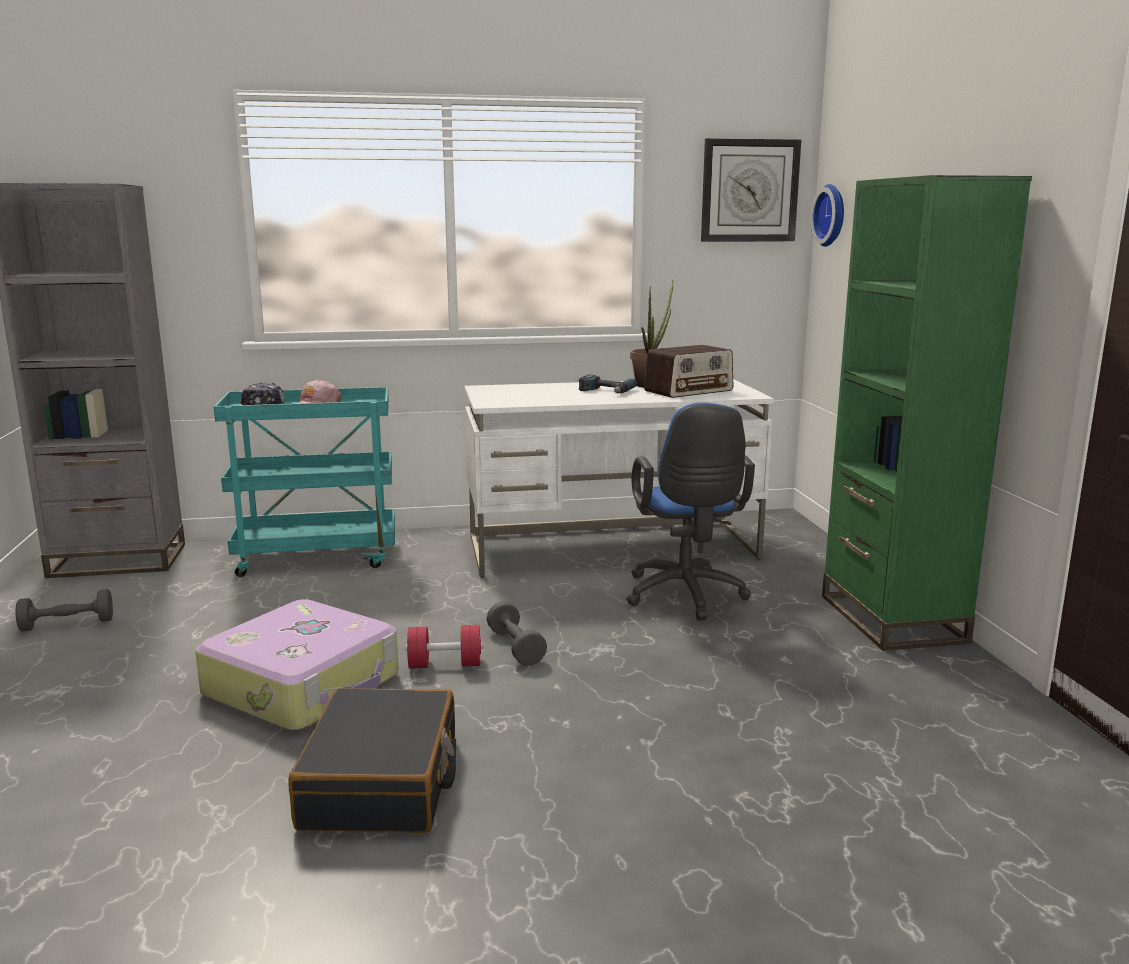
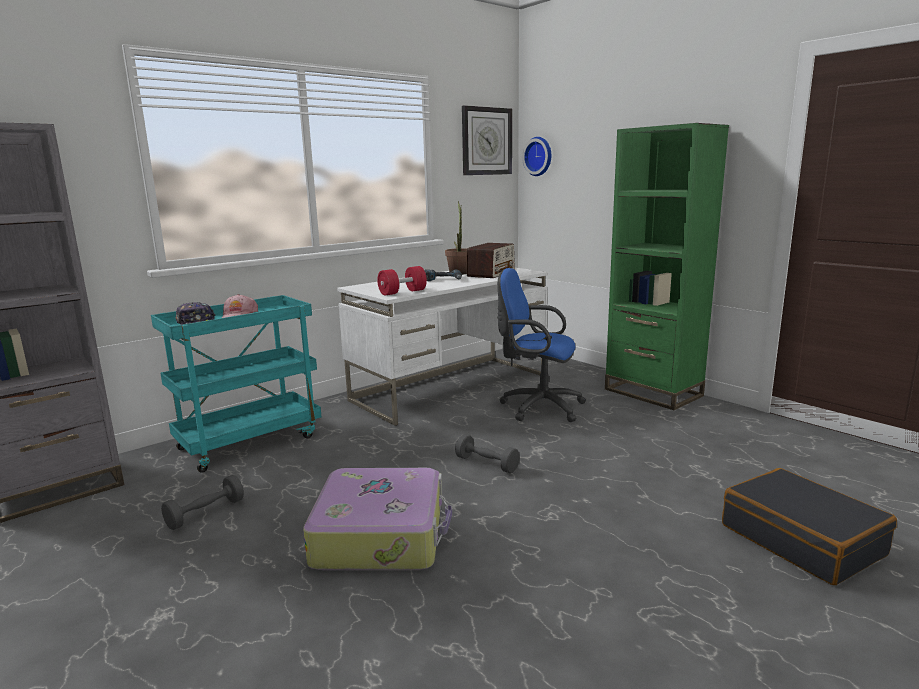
camera: 30 degrees left, 0 degrees up
grey dumbbell [16,589,113,631] -> grey dumbbell moved to [161,475,244,530]
black suitcase [288,688,456,833] -> black suitcase moved to [722,468,897,585]
red dumbbell [406,625,483,669] -> red dumbbell moved to [377,266,427,295]
blue office chair [626,402,755,620] -> blue office chair turned 150 degrees clockwise [498,268,586,422]

